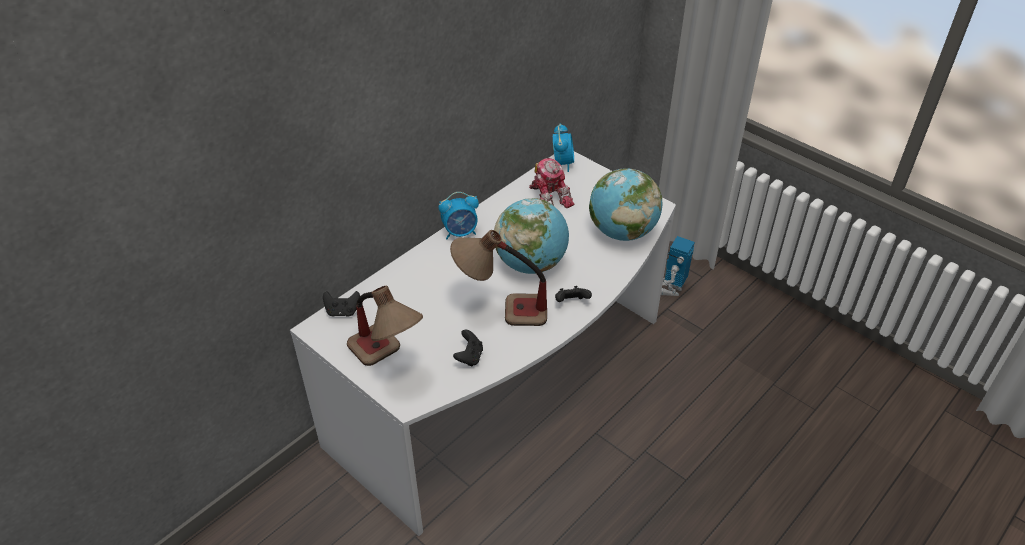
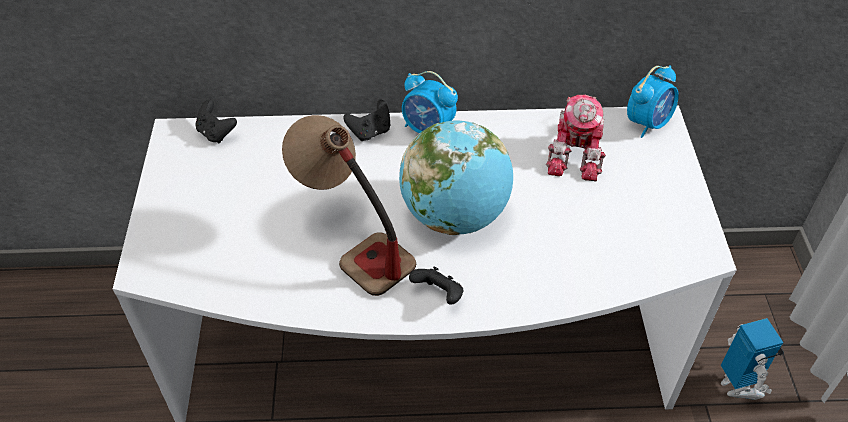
camera: 45 degrees right, 5 degrees up
table lamp [347,286,423,366] -> none
black game controller [453,330,483,367] -> black game controller moved to [343,100,390,141]
globe [589,168,663,241] -> none
toy robot [661,236,695,296] -> toy robot turned 90 degrees clockwise [721,318,784,400]

